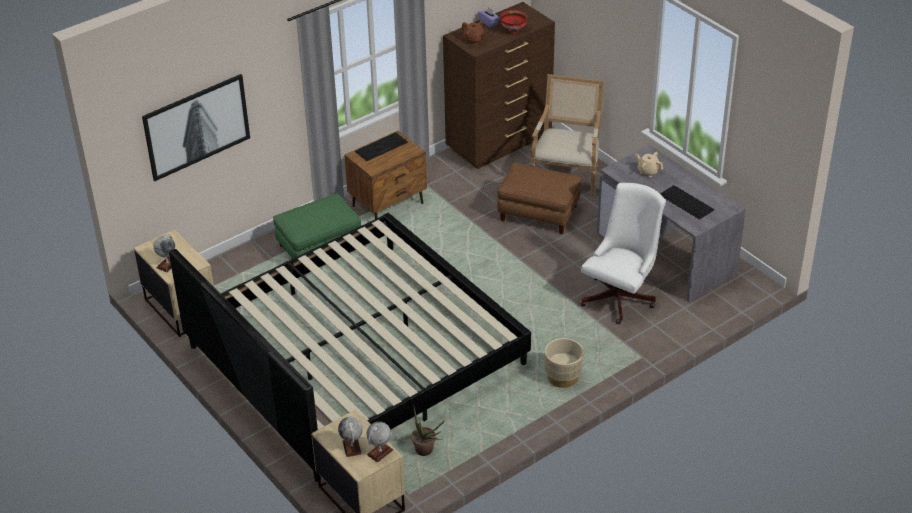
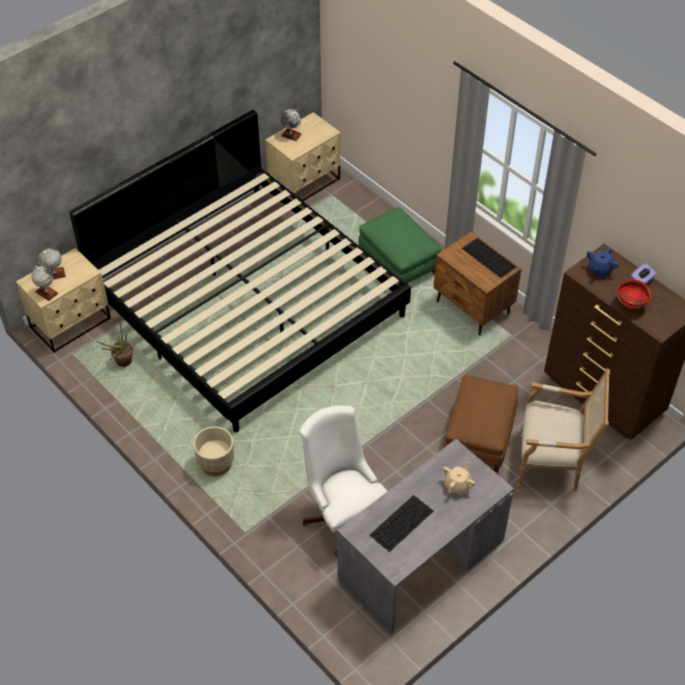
camera: 85 degrees right, 10 degrees up
picture [142,74,250,181] -> none
brown teapot [461,21,488,45] -> blue teapot [587,247,619,278]
white office chair [581,183,666,324] -> white office chair turned 150 degrees counterclockwise [299,406,387,556]

